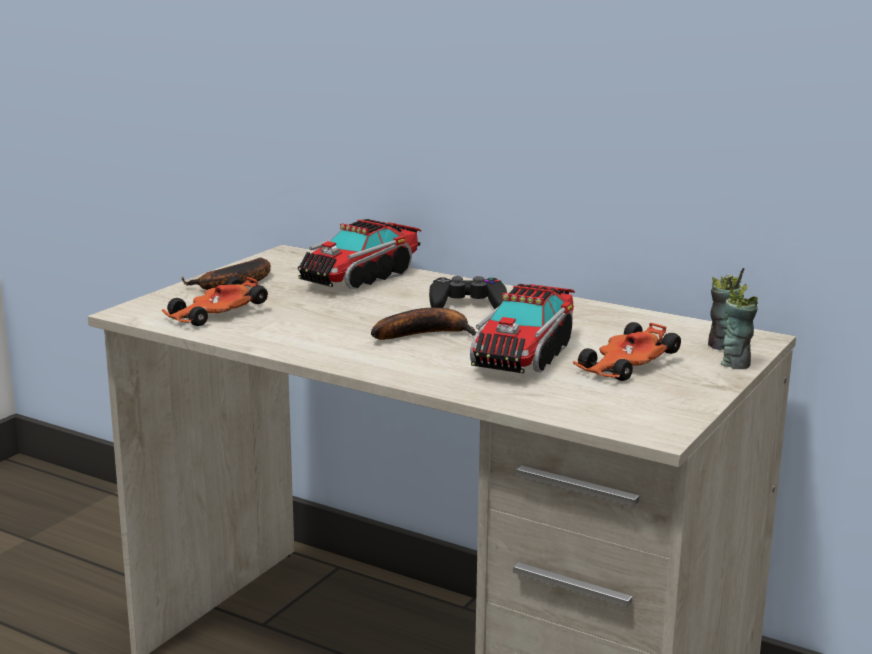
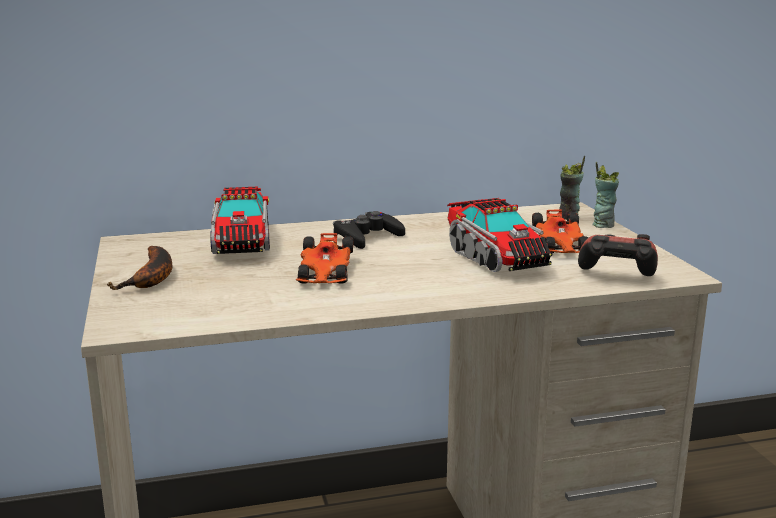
camera: 45 degrees left, 0 degrees up
toy car [162,277,268,326] -> toy car moved to [296,233,353,284]
banana [371,308,480,340] -> none
none -> game controller [578,234,658,276]

